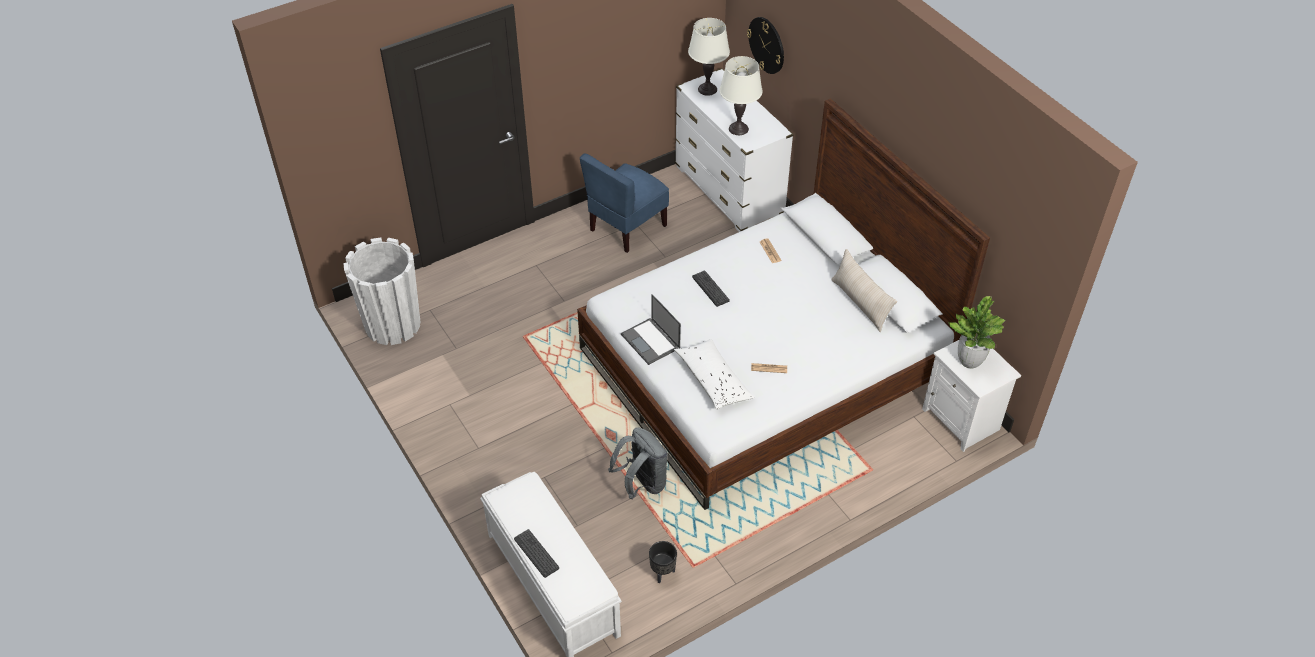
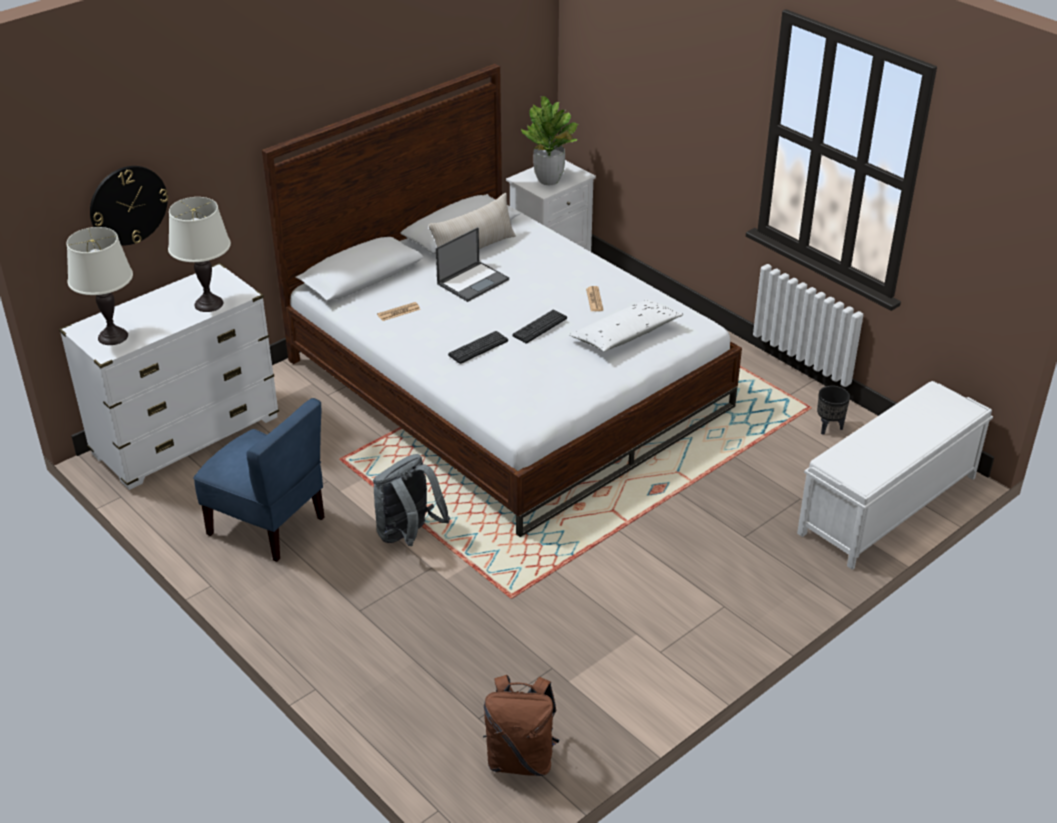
camera: 100 degrees left, 10 degrees down
white planter [343,237,421,345] -> brown backpack [483,675,560,776]
keyboard [514,529,559,578] -> keyboard moved to [513,309,567,343]
grey backpack [608,427,668,499] -> grey backpack moved to [373,454,450,546]
laptop [621,294,681,365] -> laptop moved to [436,227,509,302]

